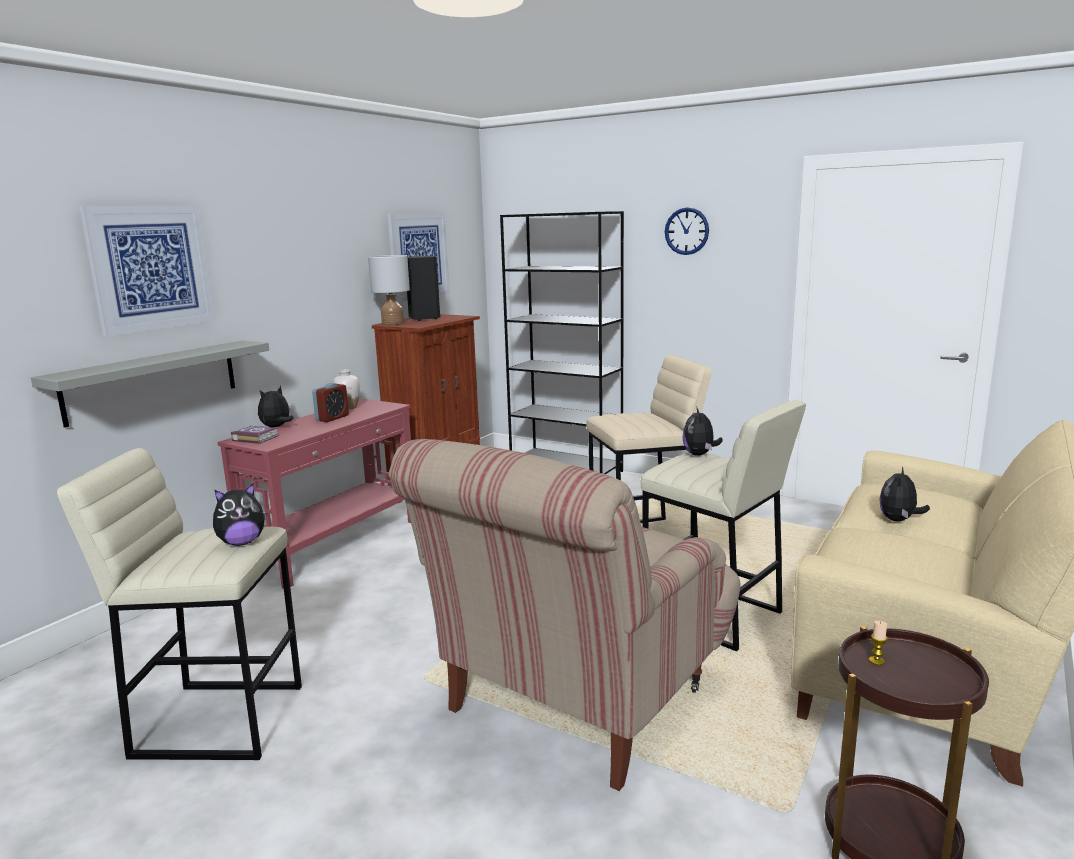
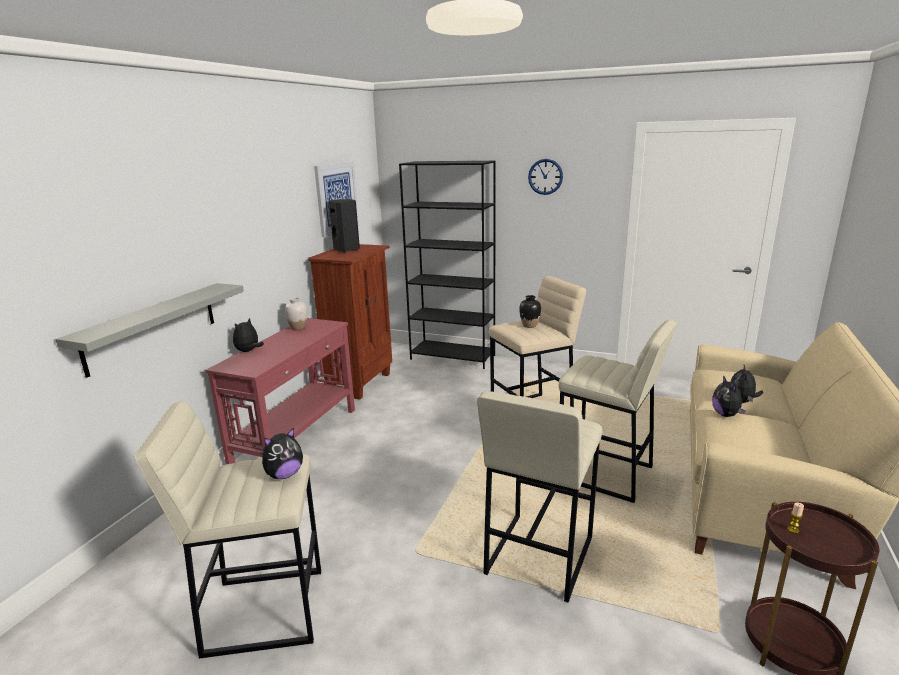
camera: 10 degrees left, 5 degrees up
picture [79,206,215,336] -> none
book [231,426,279,444] -> none
alarm clock [312,383,349,422] -> none
grey table lamp [368,255,410,325] -> none
beige armchair [389,439,740,791] -> beige stool [477,391,602,603]
plush toy [682,406,722,456] -> plush toy moved to [712,375,746,417]
none -> black vase [519,295,541,328]

